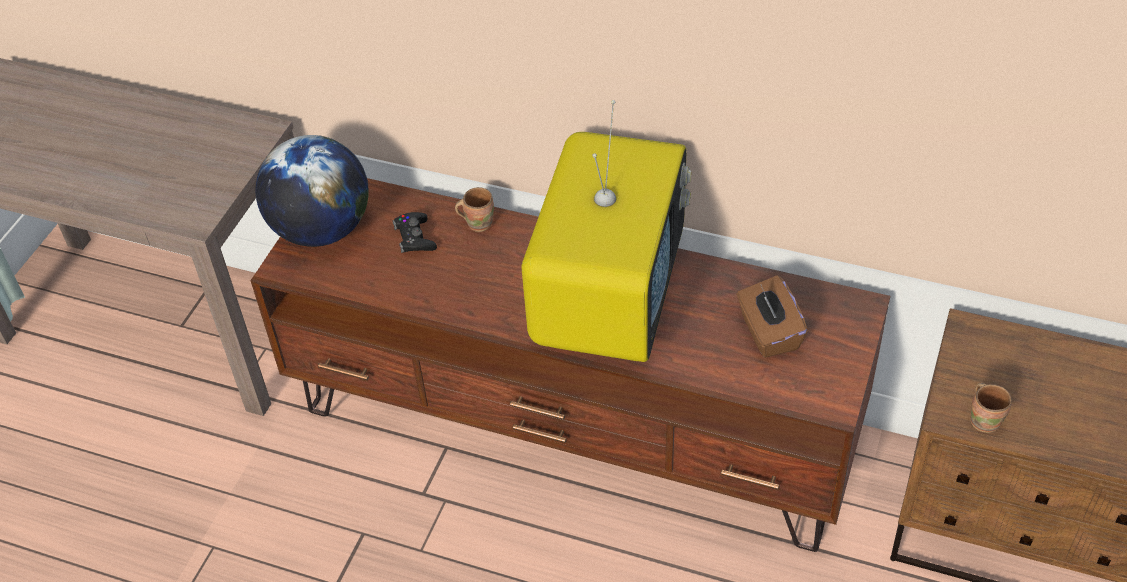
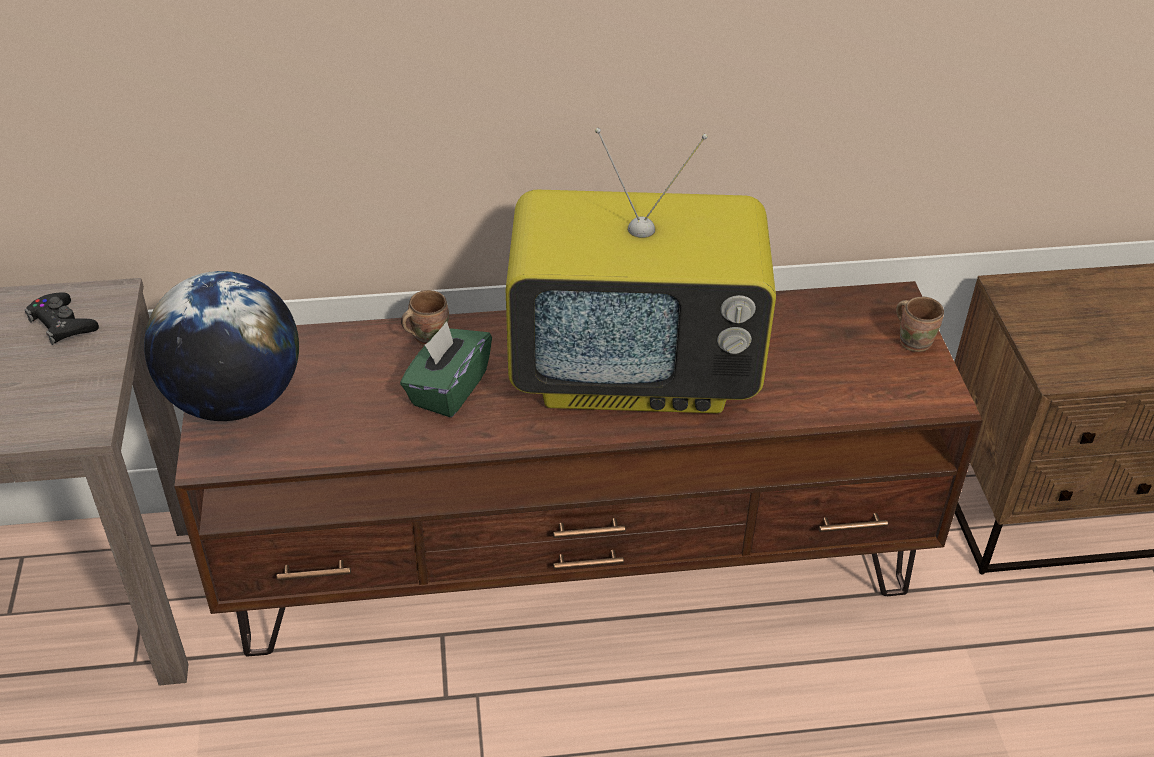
camera: 30 degrees left, 5 degrees down
black game controller [393,212,437,253] -> black game controller moved to [25,292,99,345]
television [522,100,691,362] -> television turned 105 degrees clockwise [506,128,776,413]
brown tissue box [737,275,808,358] -> none
brown mug [970,383,1012,433] -> brown mug moved to [896,297,944,352]
none -> green tissue box [400,321,492,417]

